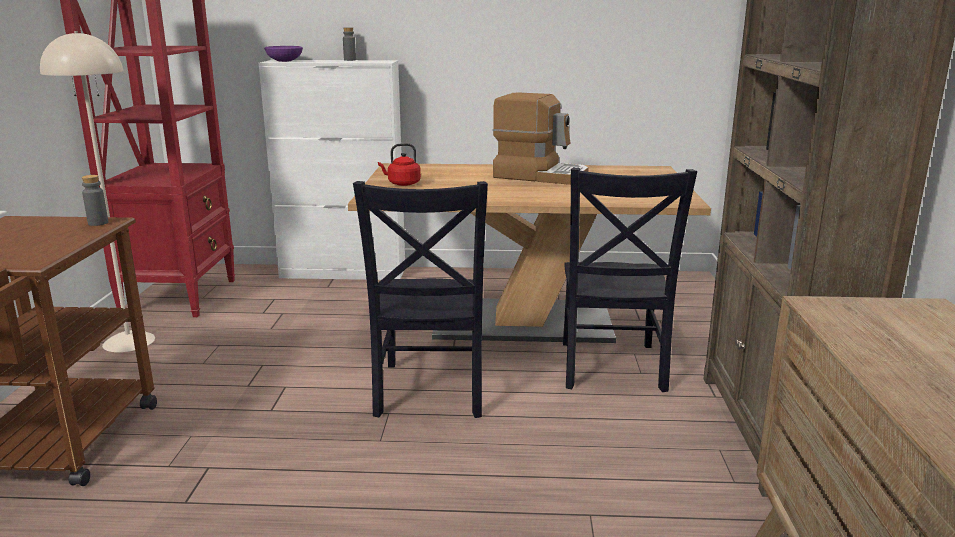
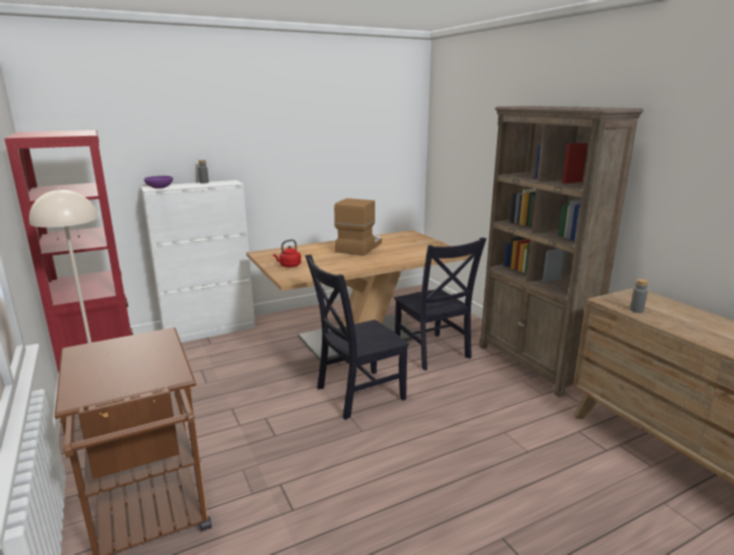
camera: 30 degrees left, 0 degrees up
grey bottle [82,175,108,226] -> grey bottle moved to [630,279,648,313]
black chair [353,181,488,418] -> black chair turned 90 degrees clockwise [305,255,409,420]
coffee machine [493,92,588,185] -> coffee machine turned 60 degrees counterclockwise [334,198,382,256]

